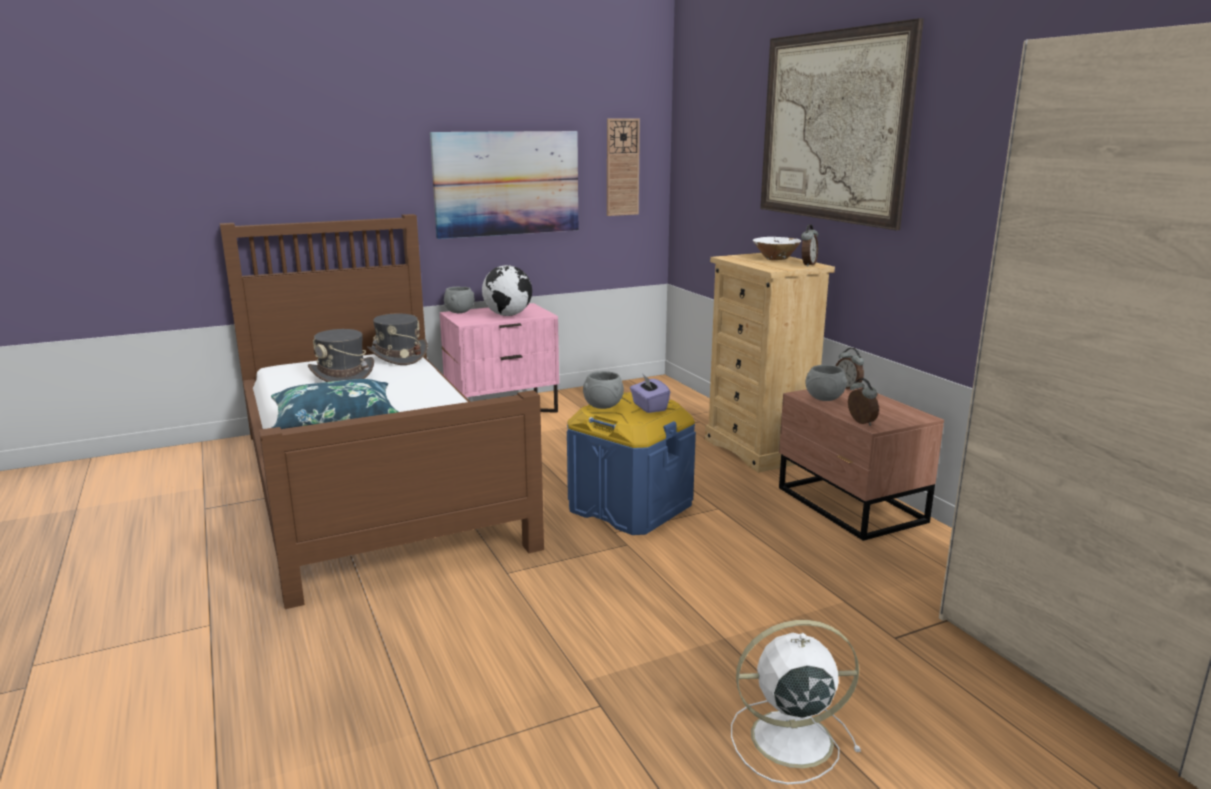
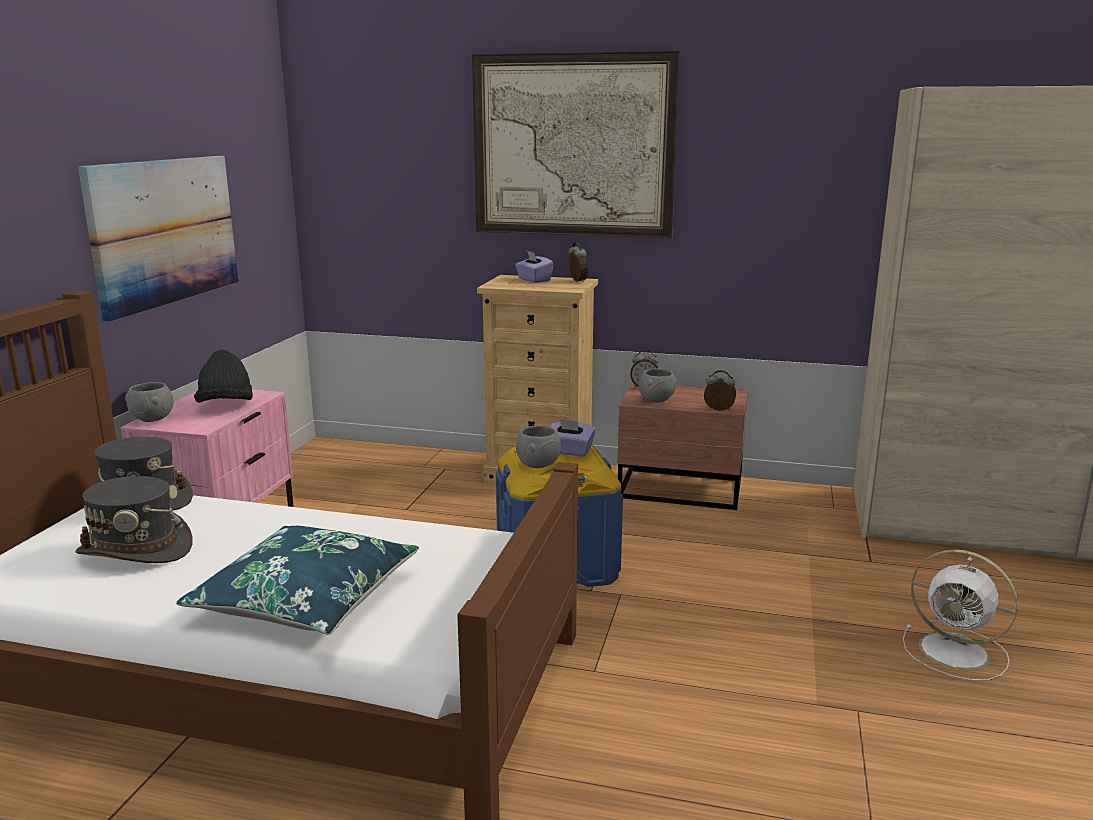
camera: 50 degrees left, 0 degrees up
globe [482,265,532,316] -> black hat [194,350,253,403]
wall clock [607,118,640,216] -> none
white fan [731,620,861,785] -> white fan turned 90 degrees counterclockwise [903,549,1018,681]
white bowl [753,237,801,260] -> purple tissue box [515,251,553,283]

